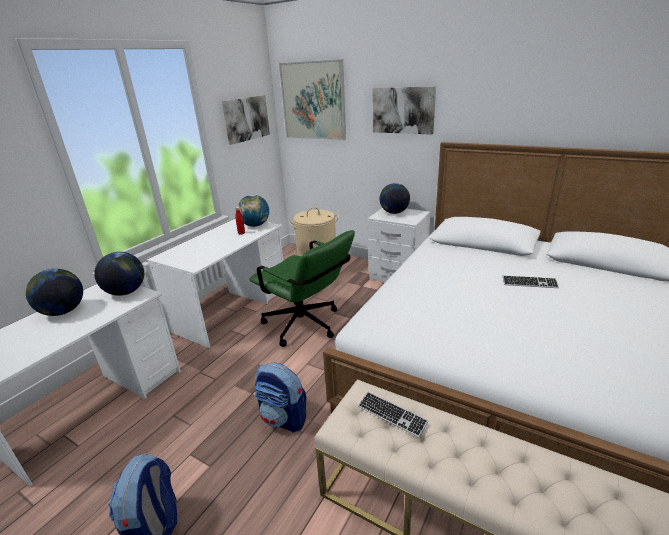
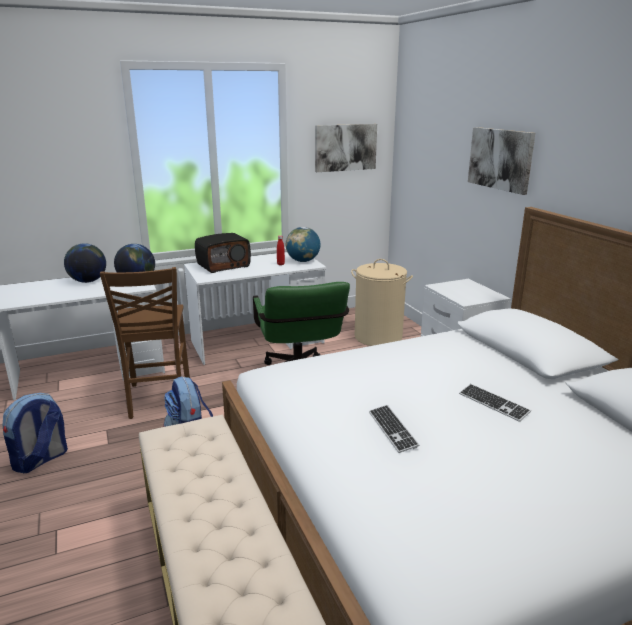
camera: 35 degrees right, 5 degrees down
picture [279,59,346,140] -> none
keyboard [358,392,428,438] -> keyboard moved to [369,405,420,453]
globe [380,183,410,214] -> none
none -> brown chair [100,267,190,419]
none -> radio [195,233,251,273]

